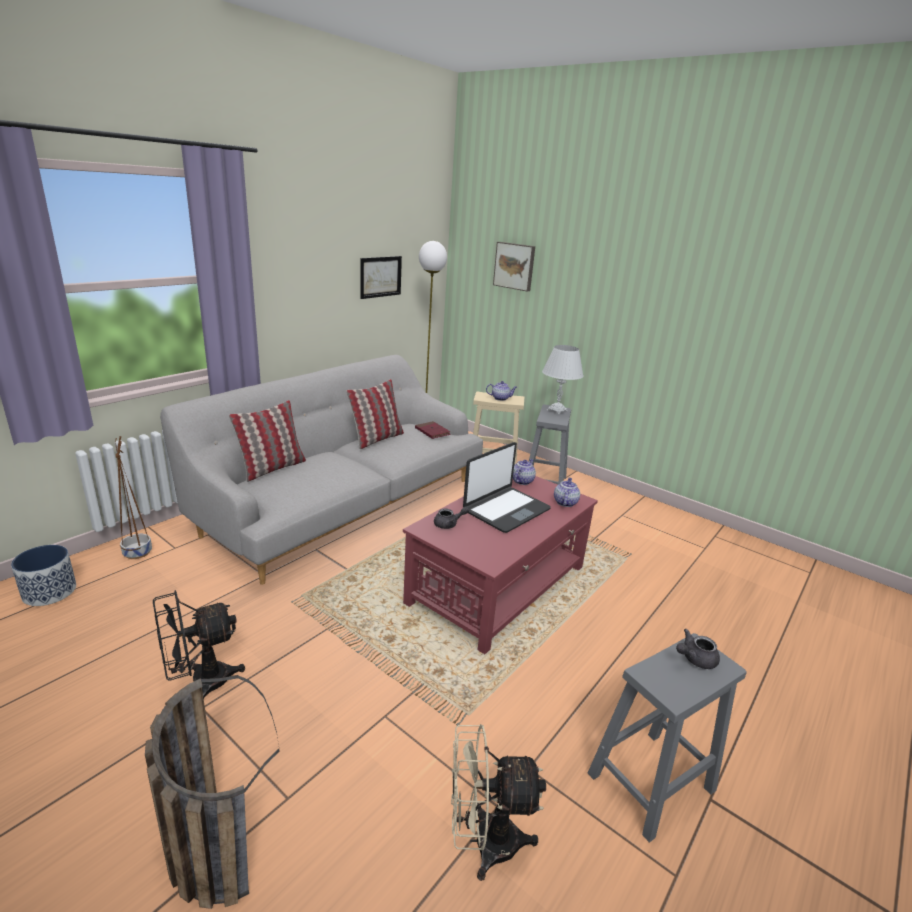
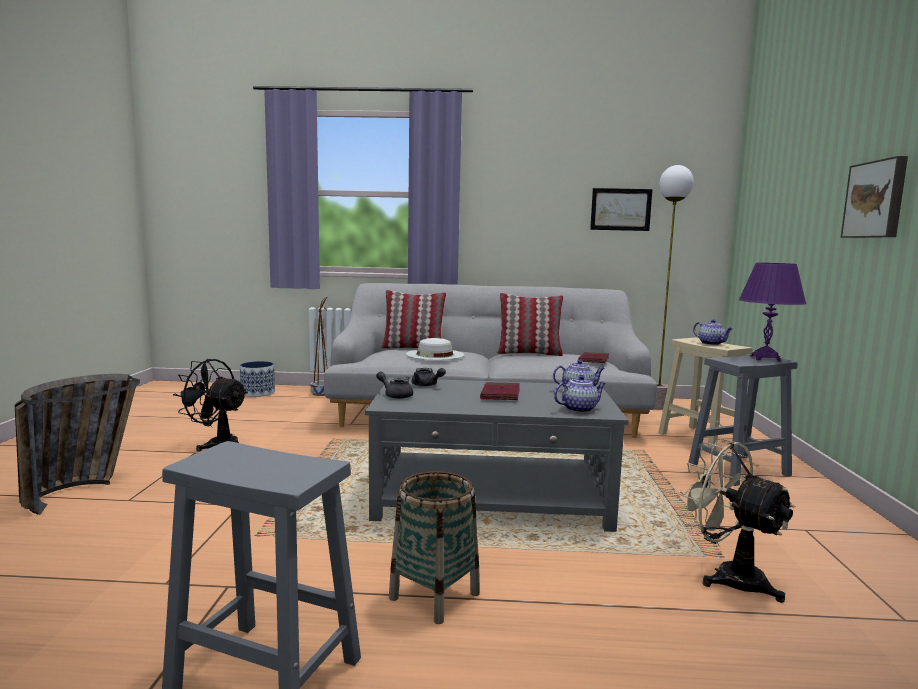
camera: 55 degrees right, 15 degrees down
red coffee table [403,476,598,654] -> grey coffee table [365,378,629,532]
beige fan [451,724,546,881] -> beige fan moved to [678,438,796,603]
laptop [463,442,551,533] -> red book [480,382,520,400]
picture [493,242,535,292] -> picture moved to [841,156,908,238]
white table lamp [542,345,583,414] -> purple table lamp [739,263,807,361]
grey teapot [676,629,720,669] -> grey teapot moved to [376,371,413,399]
none -> basket [389,471,480,624]
none -> white hat [406,338,464,360]

